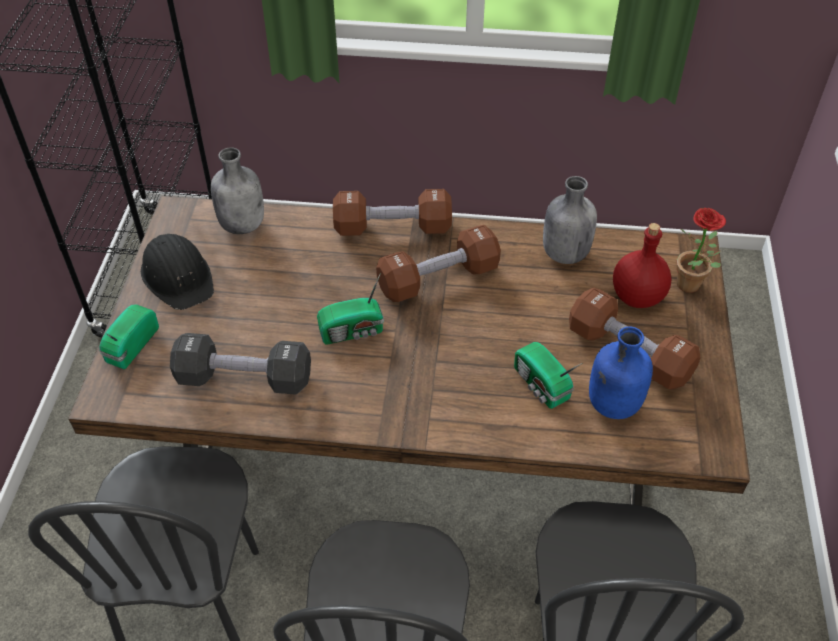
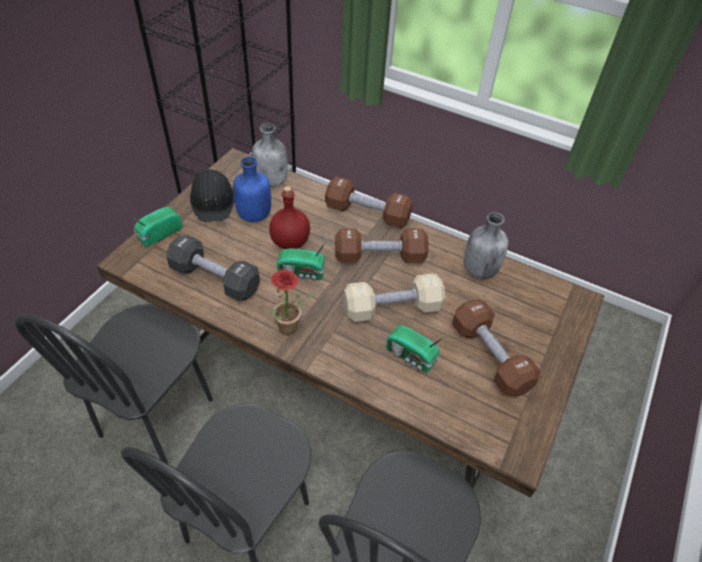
camera: 20 degrees right, 0 degrees up
radio [514,342,582,409] -> radio turned 45 degrees counterclockwise [386,325,447,373]
blue bottle [589,326,653,419] -> blue bottle moved to [233,157,271,222]
red bottle [613,223,671,308] -> red bottle moved to [269,186,310,249]
potted plant [676,208,726,293] -> potted plant moved to [268,269,314,335]
none -> beige dumbbell [343,274,445,322]

